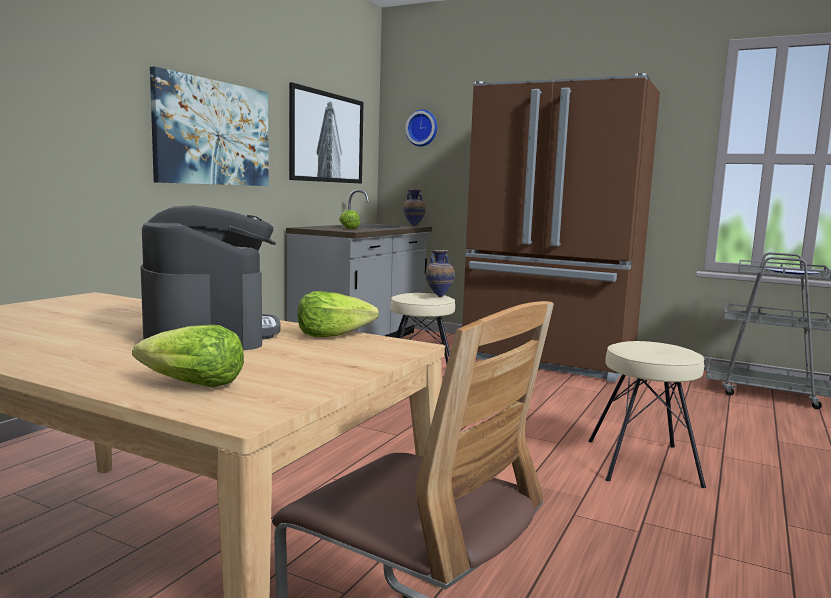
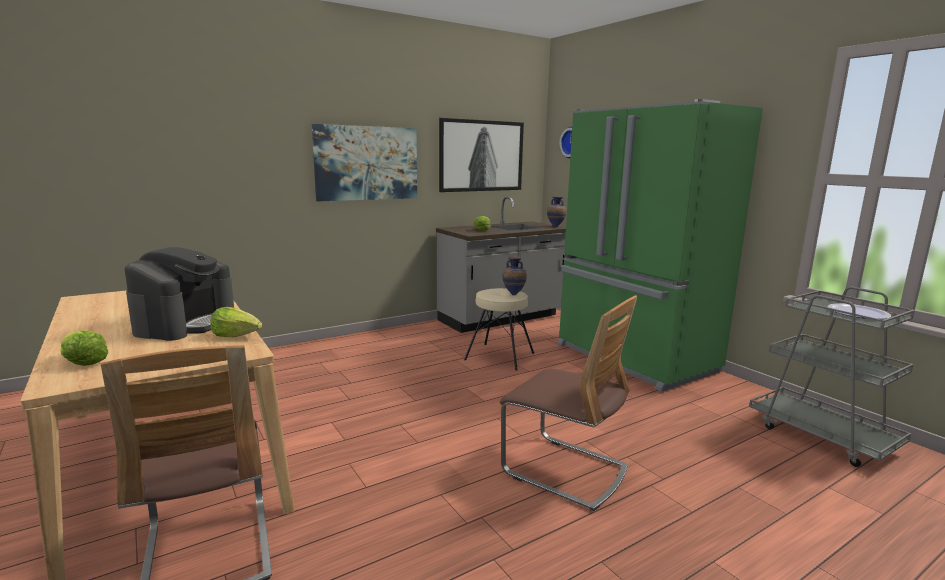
camera: 30 degrees right, 5 degrees up
brown fridge [462,73,660,382] -> green fridge [557,99,763,392]
beige stool [588,341,706,488] -> chair [500,295,638,511]

